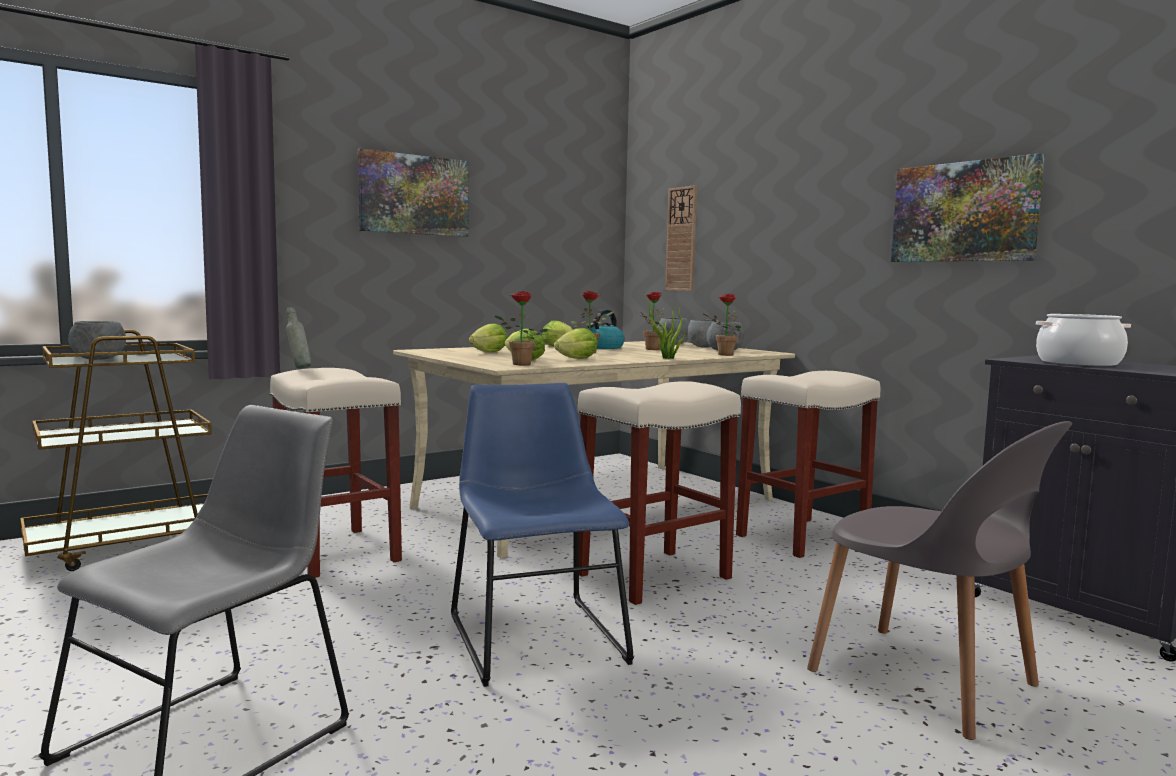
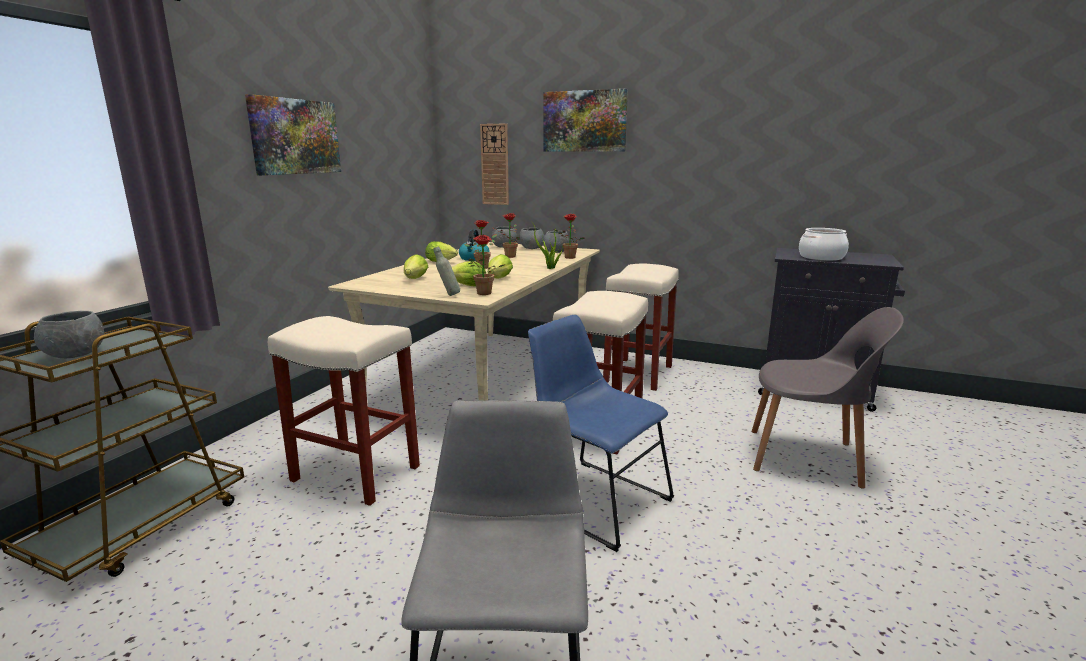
camera: 30 degrees left, 10 degrees up
grey bottle [286,307,312,369] -> grey bottle moved to [433,246,460,296]
picture [891,153,1045,262] -> picture moved to [544,89,628,152]

